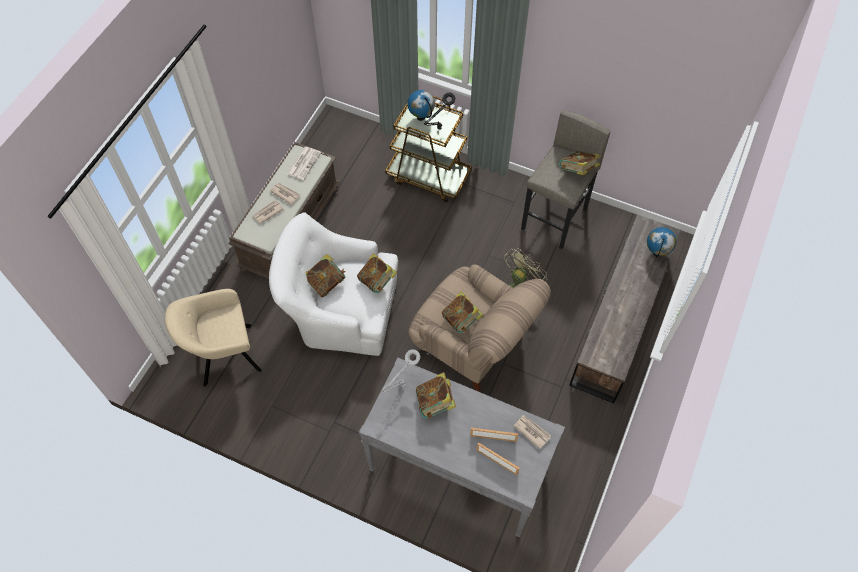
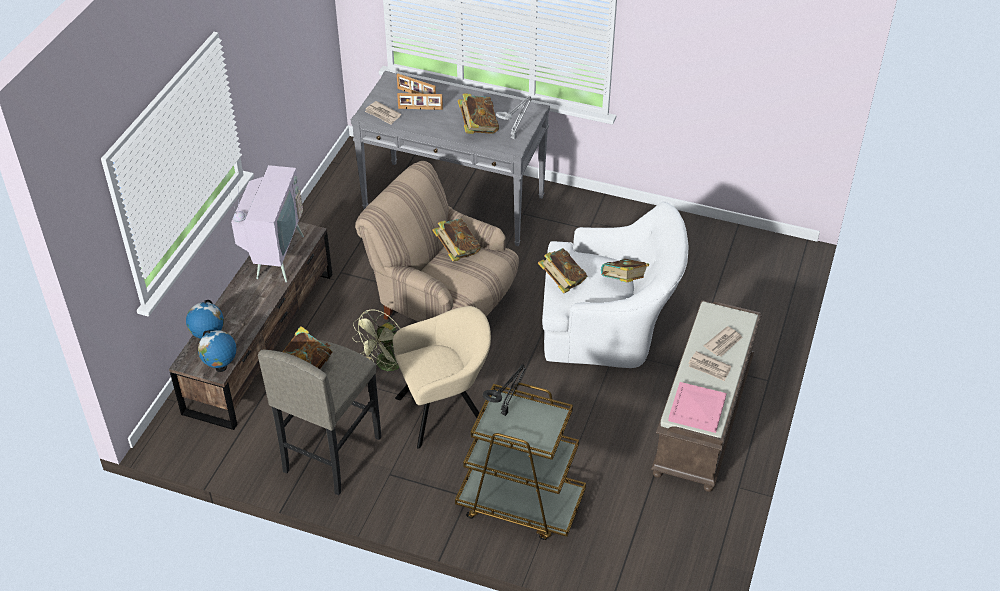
camera: 175 degrees right, 15 degrees down
beige armchair [165,289,262,387] -> beige armchair moved to [393,306,491,449]
newspaper [287,147,321,180] -> pink tray [668,382,727,433]
globe [407,90,435,121] -> globe moved to [198,330,237,372]
none -> television [228,165,304,282]

